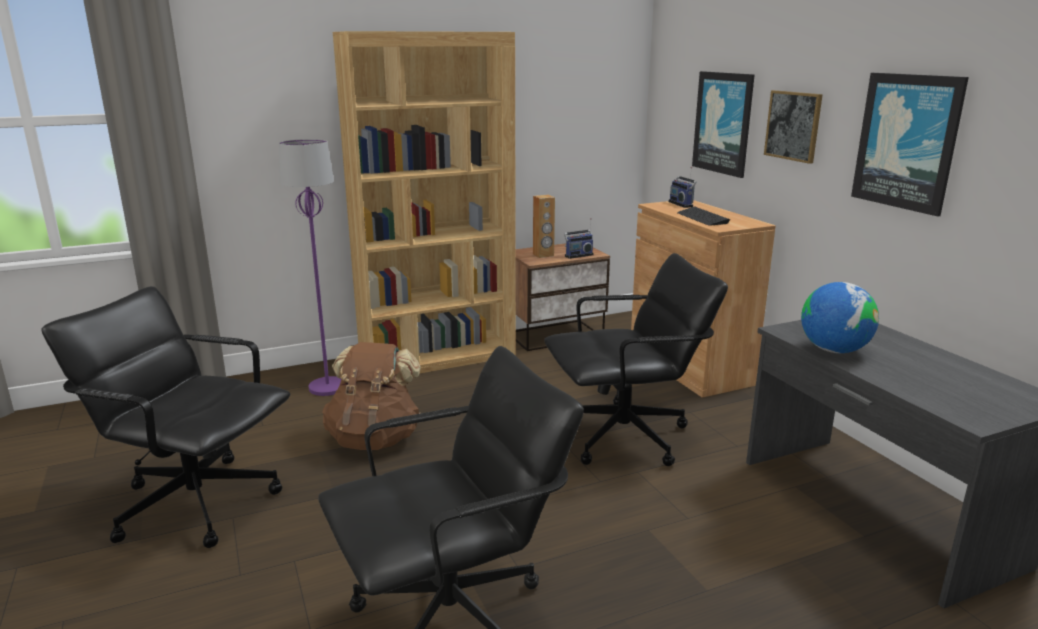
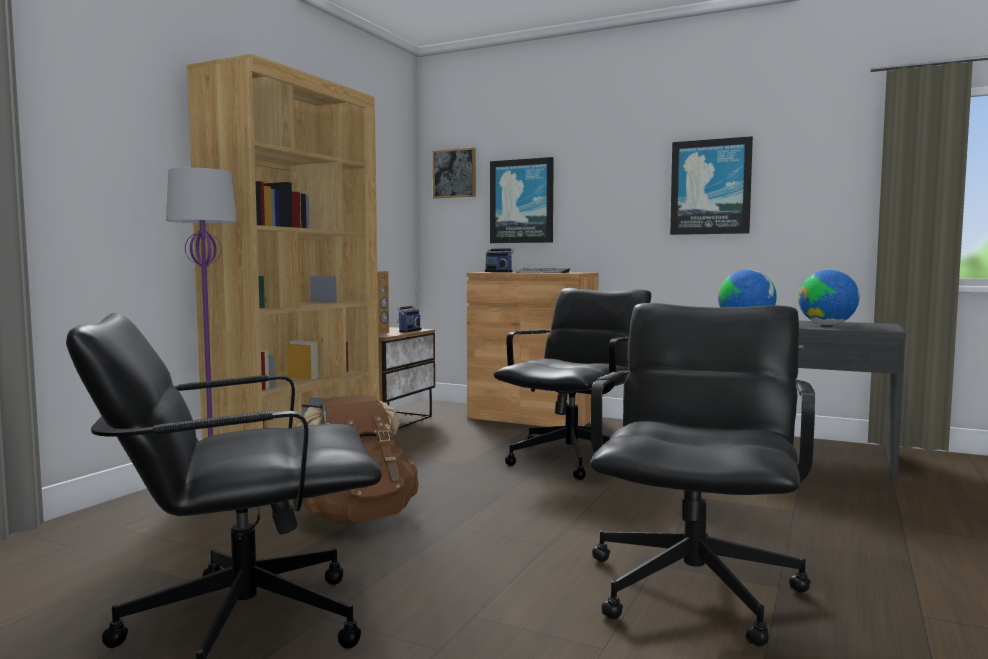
camera: 40 degrees left, 15 degrees down
picture [764,90,823,164] -> picture moved to [433,148,476,199]
none -> globe [798,270,859,325]

